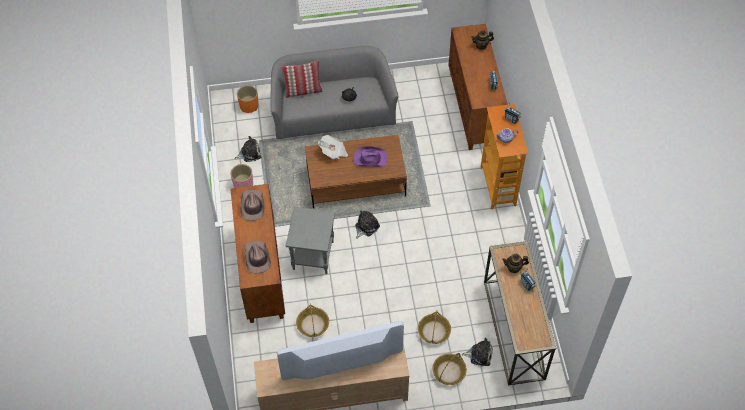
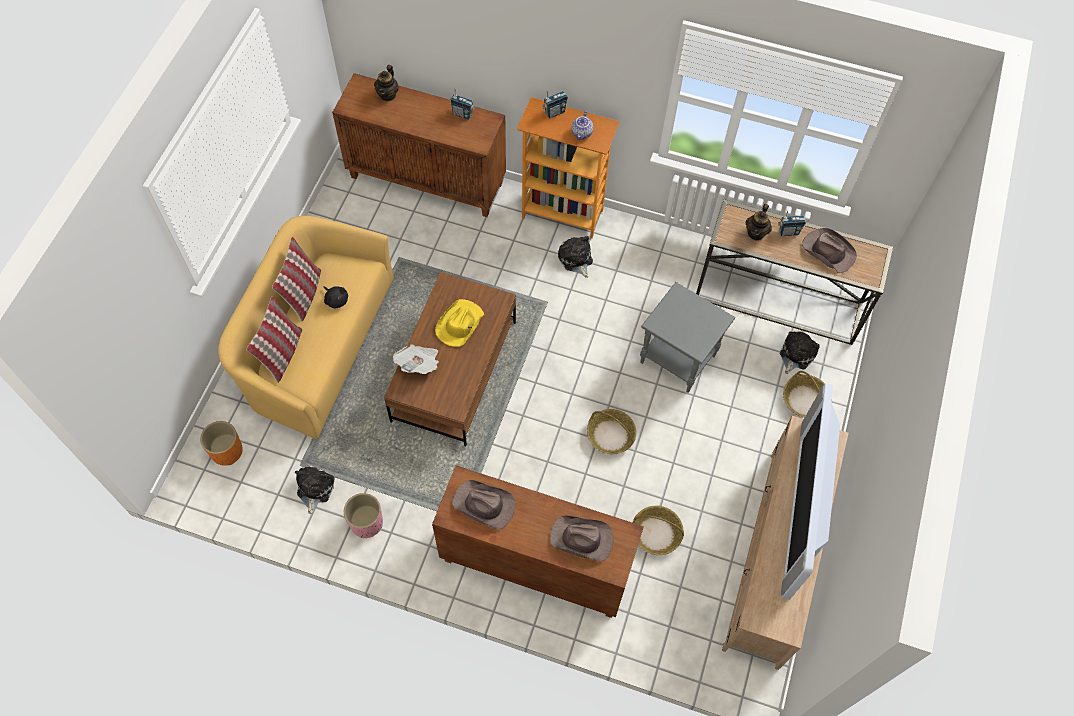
camera: 65 degrees left, 5 degrees up
grey sofa [270,46,398,139] -> yellow sofa [218,216,394,439]
grey side table [286,207,335,274] -> grey side table moved to [640,282,735,393]
purple hat [353,146,388,167] -> yellow hat [435,299,484,347]
plush toy [355,211,380,239] -> plush toy moved to [558,236,593,278]
basket [418,310,451,344] -> basket moved to [587,409,636,454]
none -> pillow [272,237,321,321]
none -> brown hat [802,228,857,273]

